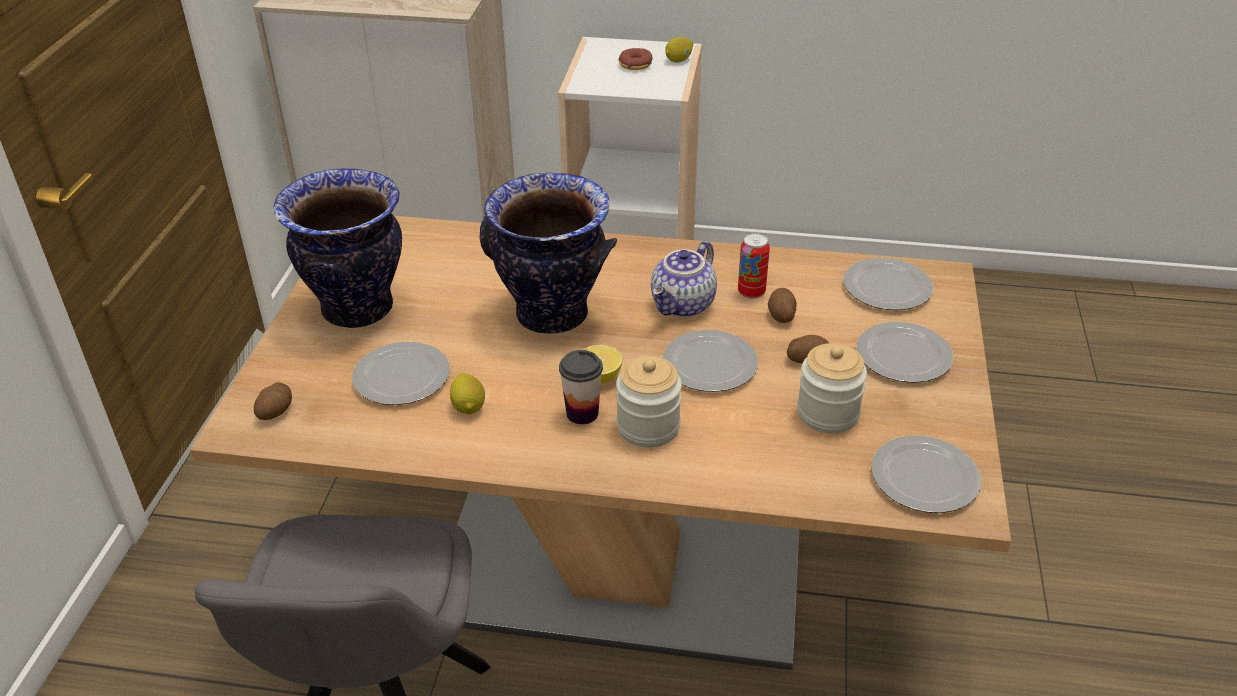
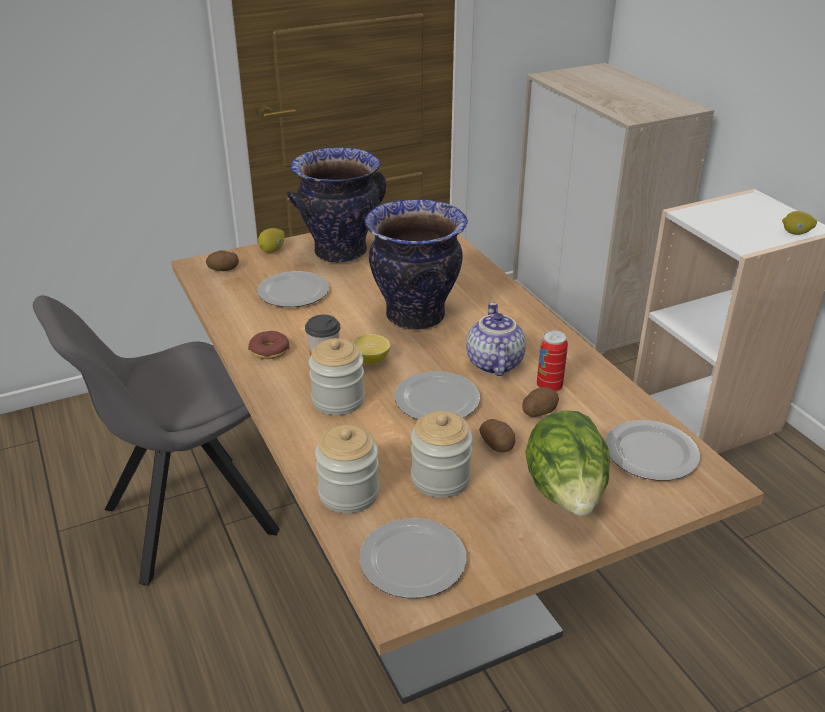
camera: 55 degrees right, 5 degrees down
lemon [450,373,485,414] -> lemon moved to [258,228,285,253]
donut [619,48,653,70] -> donut moved to [248,331,290,359]
teapot [651,241,717,318] -> teapot turned 90 degrees clockwise [466,302,526,376]
plate [857,322,954,383] -> lettuce [525,410,610,516]
none -> jar [315,425,379,513]

